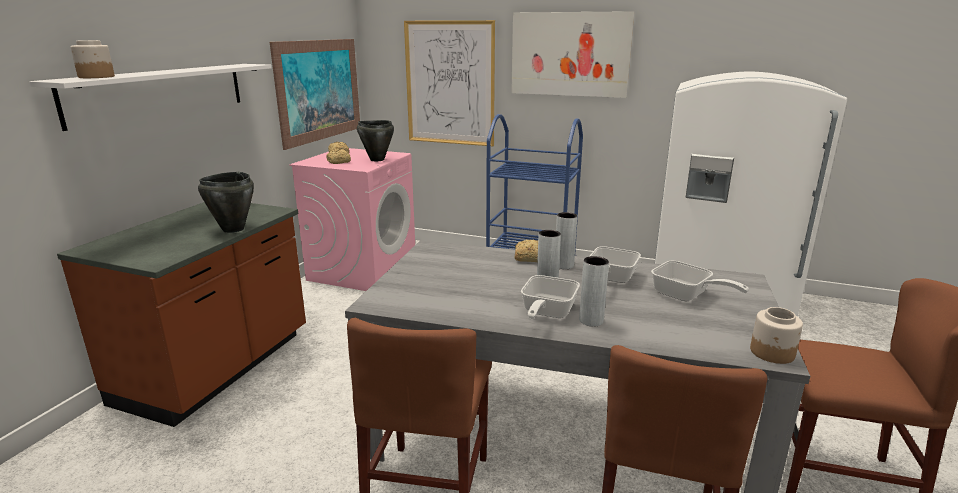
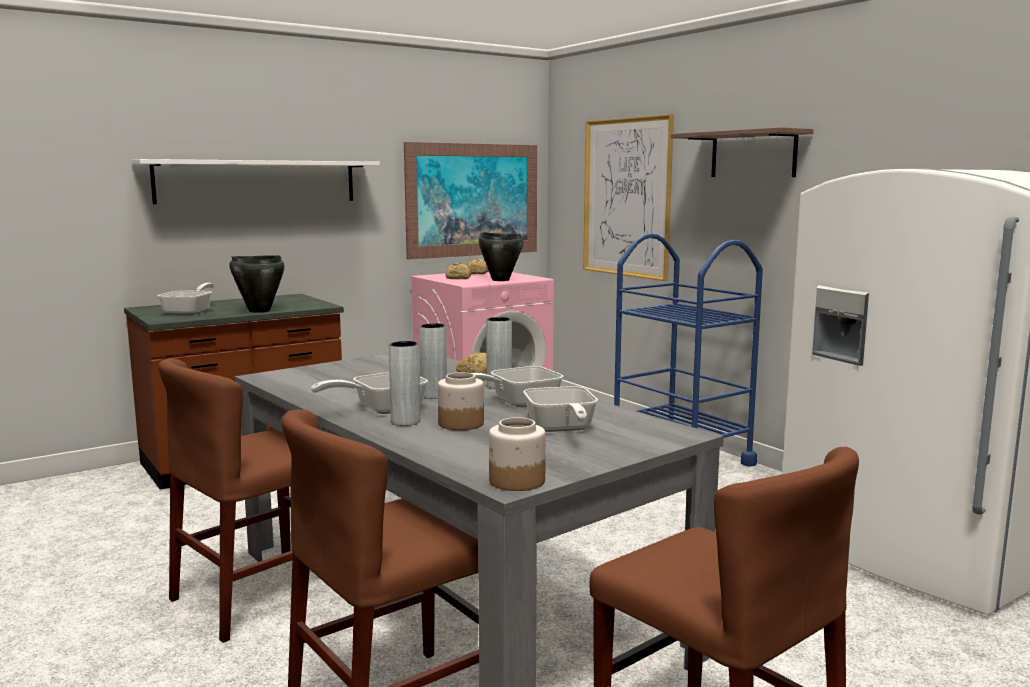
camera: 35 degrees right, 10 degrees down
jar [70,40,115,78] -> jar moved to [438,372,484,430]
picture [511,11,634,98] -> shelf [670,127,814,177]
none -> frying pan [158,283,214,315]

